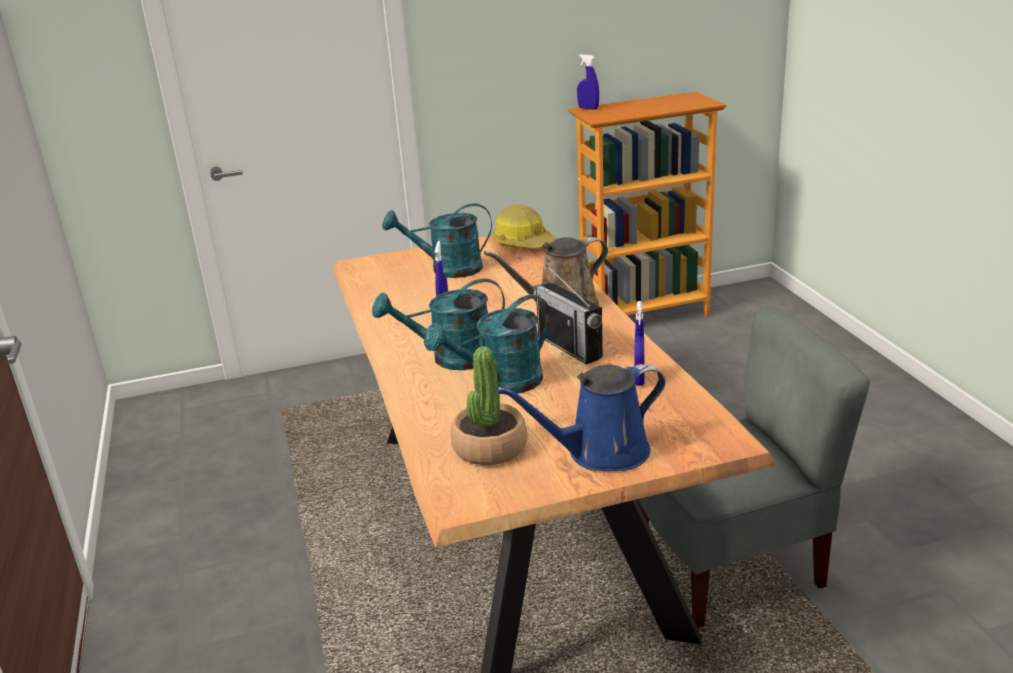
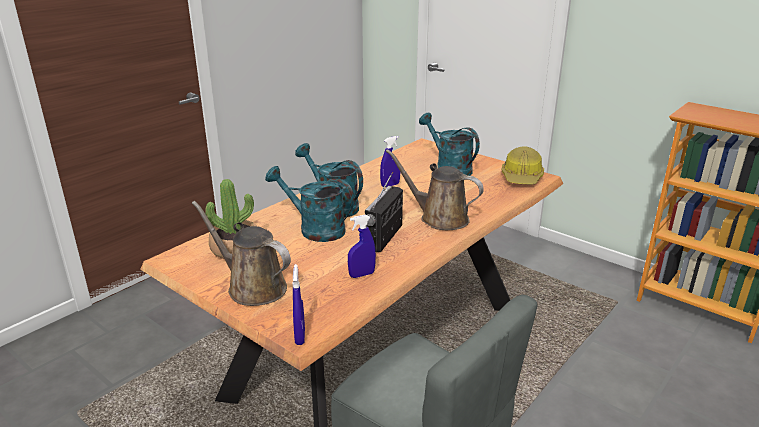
camera: 55 degrees right, 0 degrees up
blue watering can [496,364,666,471] -> brown watering can [192,201,291,306]
blue spray bottle [577,54,599,110] -> blue spray bottle moved to [293,264,305,345]

